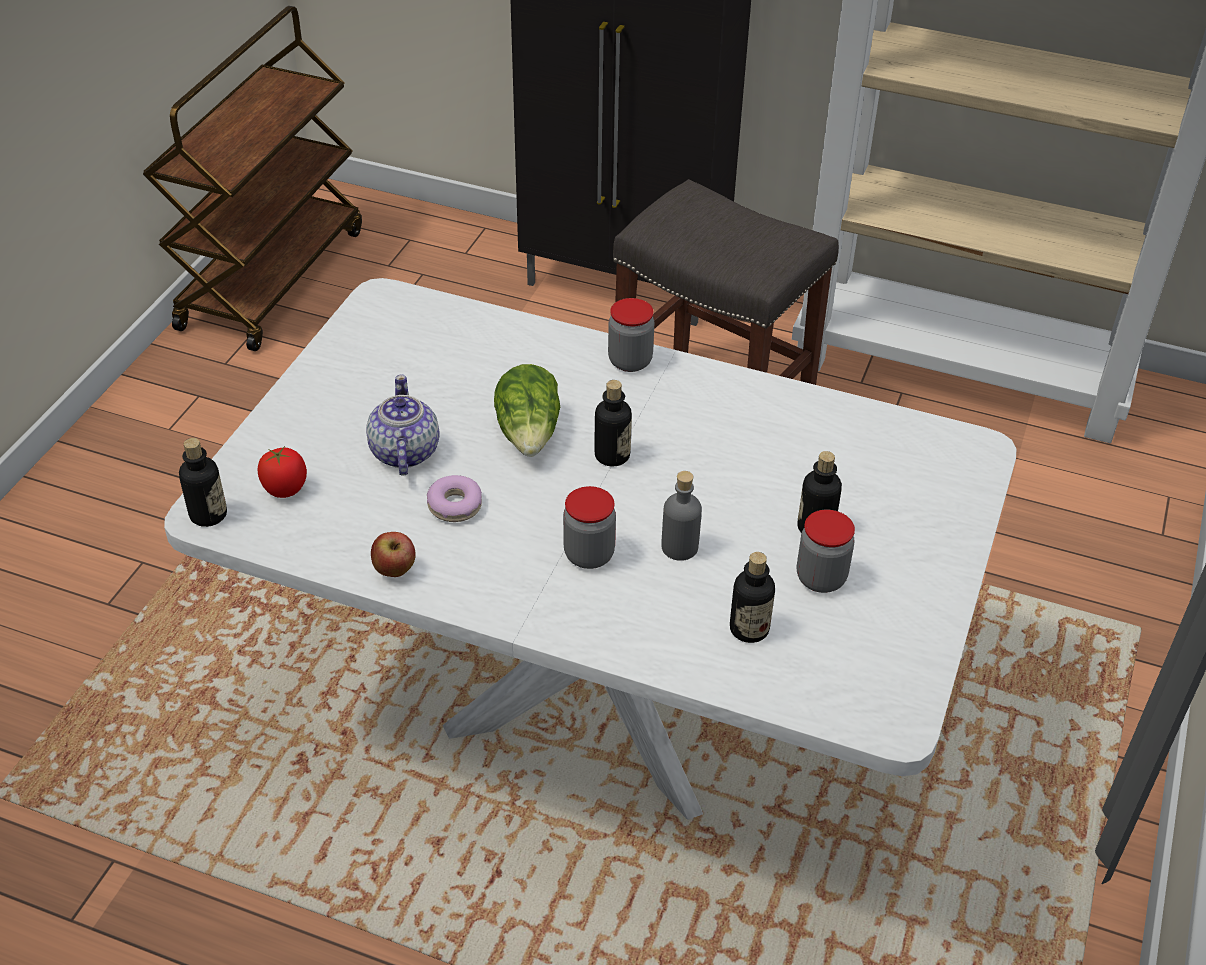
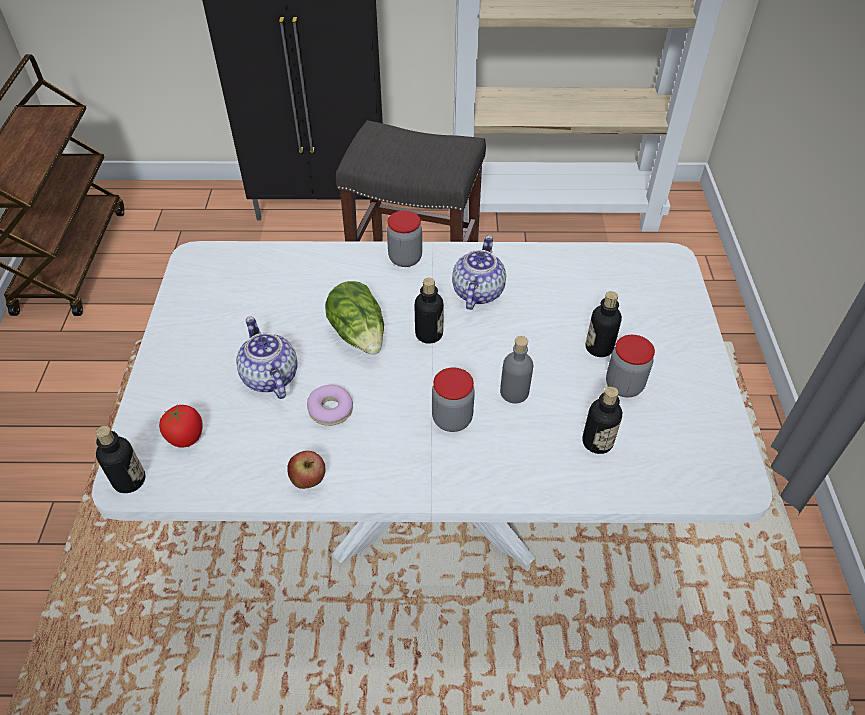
camera: 20 degrees left, 5 degrees up
none -> teapot [452,235,506,310]

